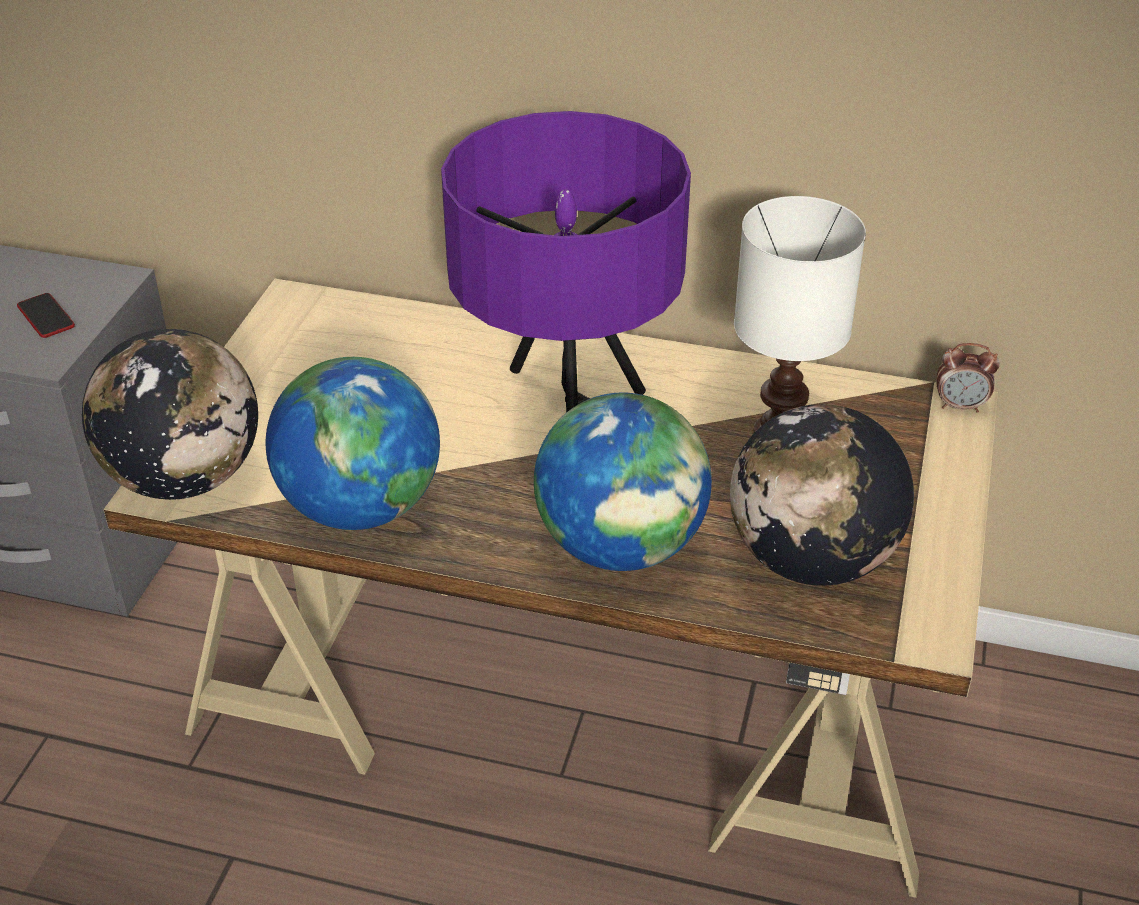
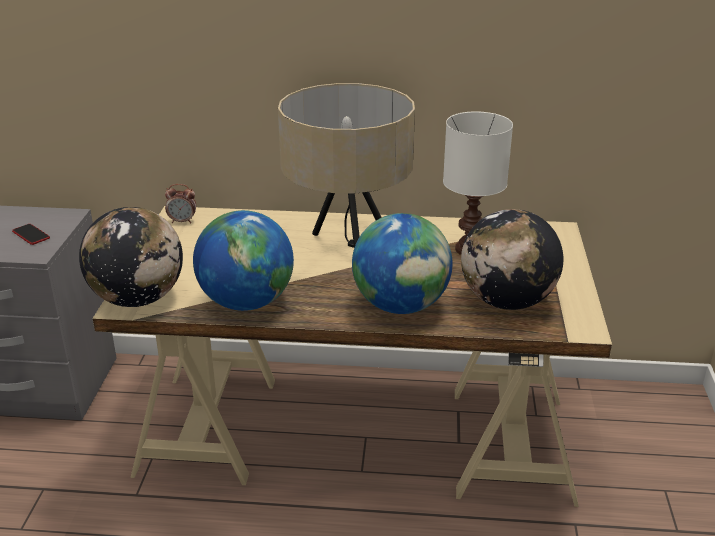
camera: 10 degrees left, 10 degrees down
purple table lamp [441,111,691,413] -> beige table lamp [278,83,415,248]
alarm clock [936,343,1000,413] -> alarm clock moved to [165,184,196,223]

